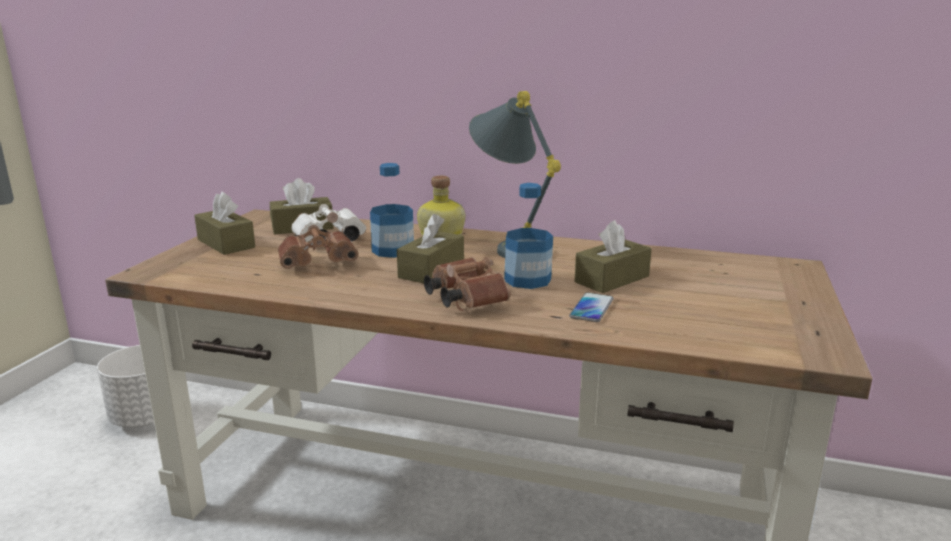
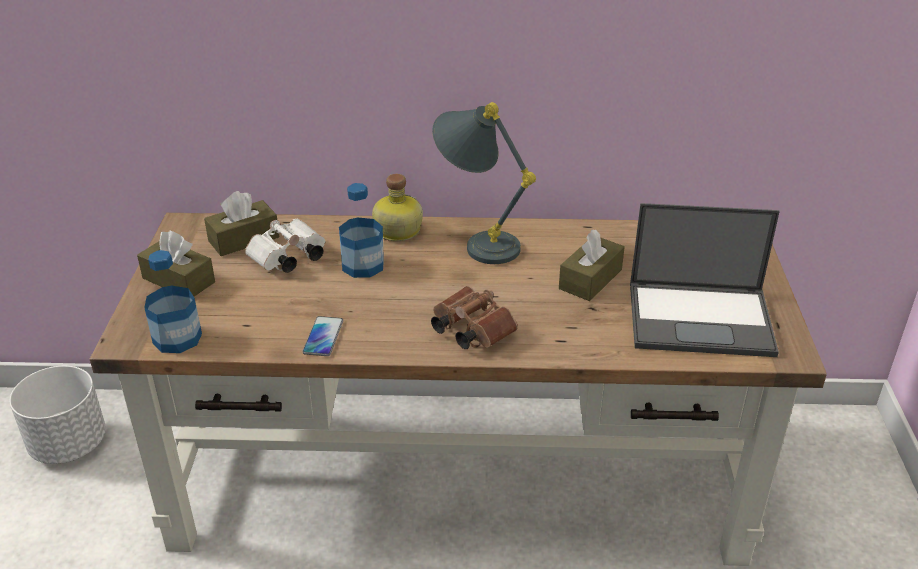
camera: 15 degrees left, 15 degrees up
brown binoculars [278,225,359,269] -> none
brown tissue box [397,214,464,283] -> none
bottle [504,183,553,289] -> bottle moved to [144,250,202,353]
phone [569,292,614,322] -> phone moved to [302,316,343,356]
none -> laptop [630,203,780,357]

